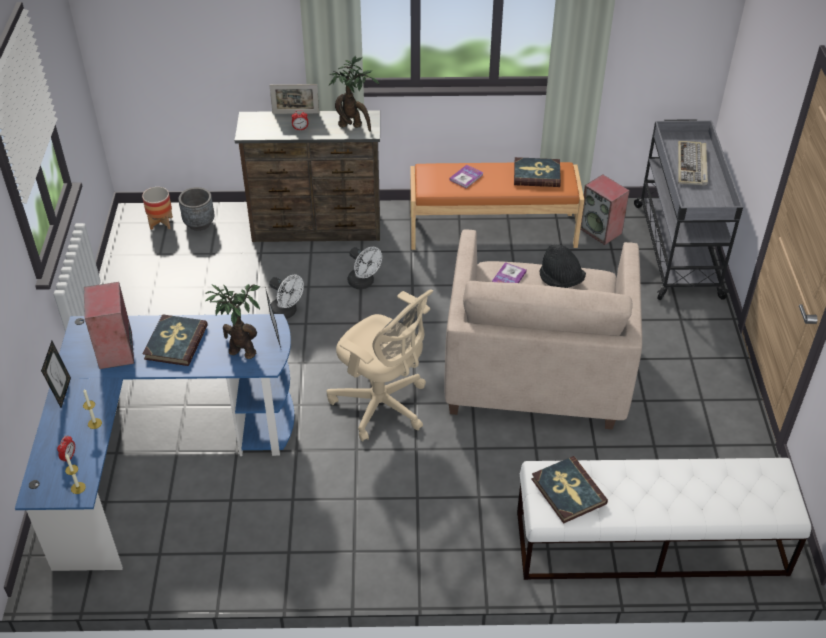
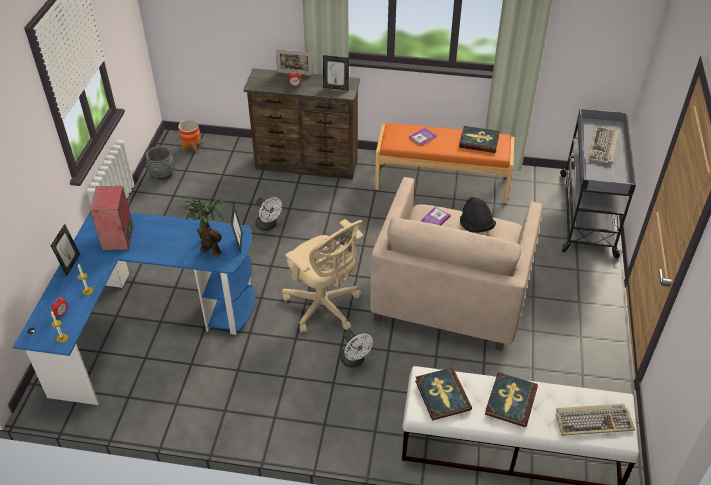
camera: 10 degrees right, 0 degrees up
book [143,314,208,366] -> book moved to [485,372,538,427]
grey planter [179,187,215,231] -> grey planter moved to [146,146,175,180]
potted plant [329,55,380,132] -> picture frame [323,55,349,90]
white fan [347,247,382,289] -> white fan moved to [340,330,373,368]
speaker [580,174,630,245] -> none
none -> keyboard [556,404,635,436]

